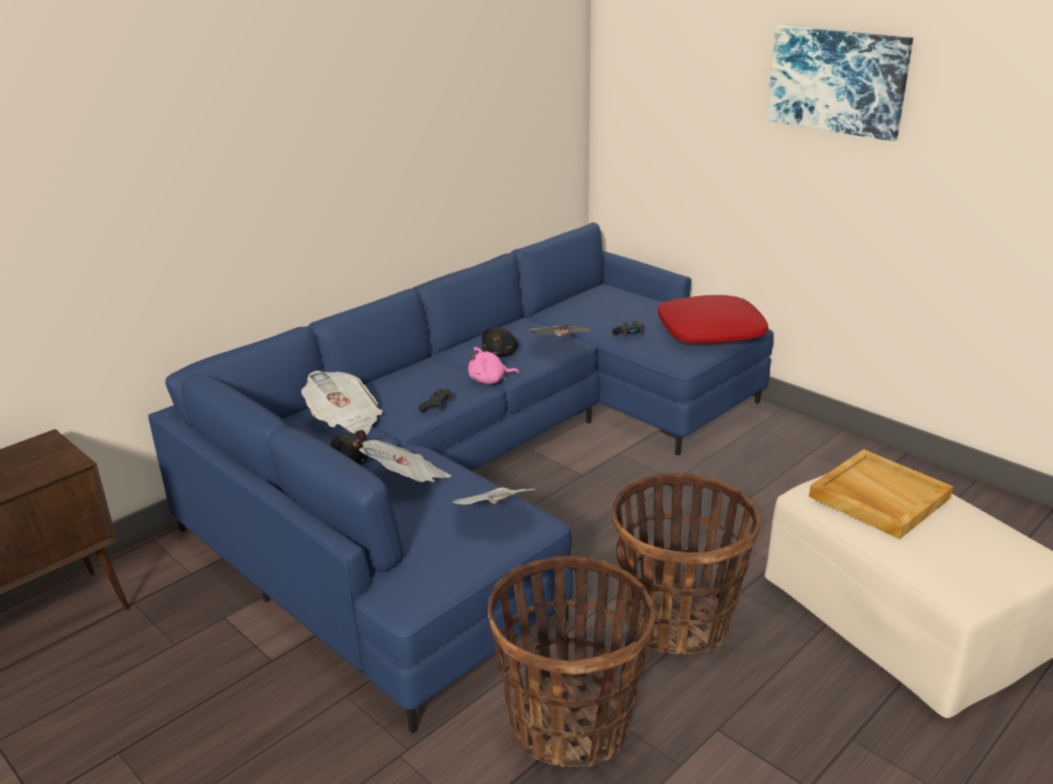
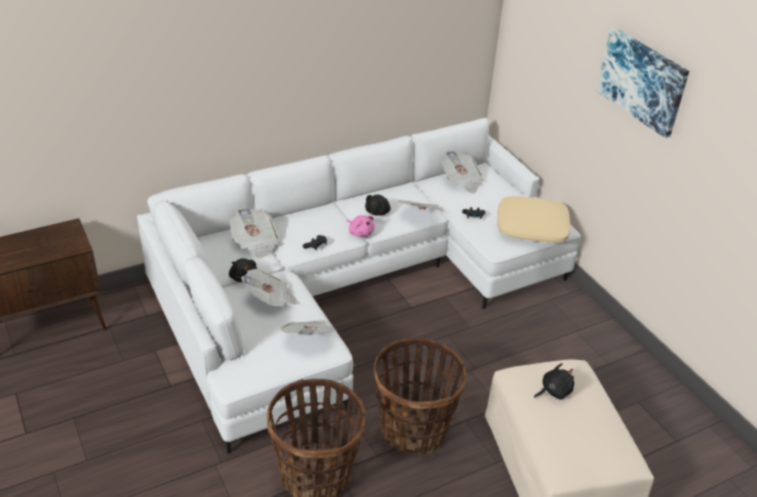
camera: 15 degrees right, 10 degrees up
blue sofa [148,223,773,734] -> white sofa [137,118,581,454]
pink plush toy [468,347,519,384] -> pink plush toy turned 135 degrees counterclockwise [346,215,375,237]
red pillow [658,295,768,344] -> beige pillow [497,196,570,243]
beige tray [809,449,953,539] -> black plush toy [534,363,574,400]
none -> newspaper [442,151,484,194]

